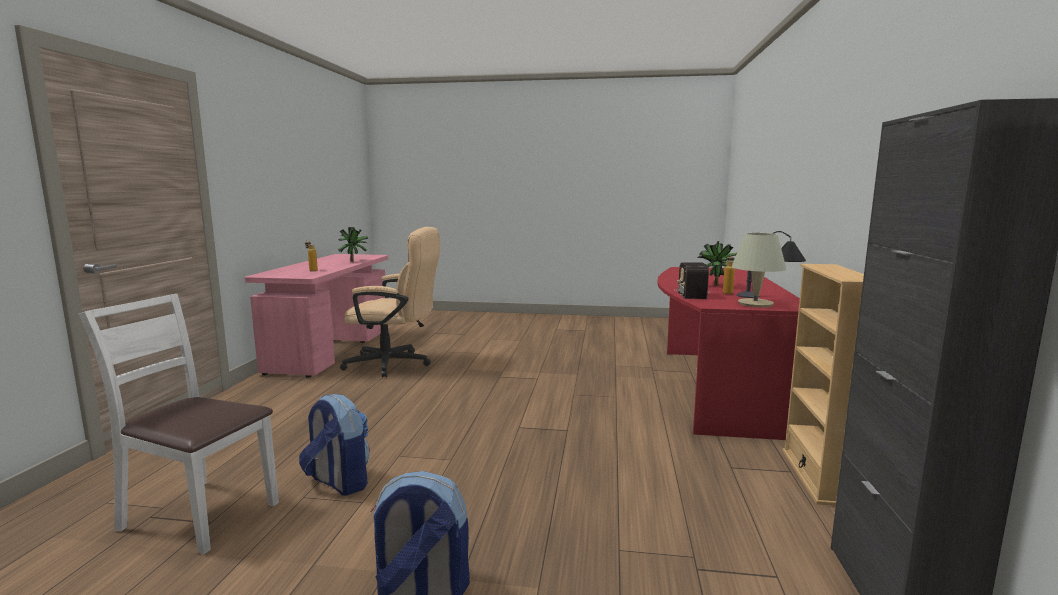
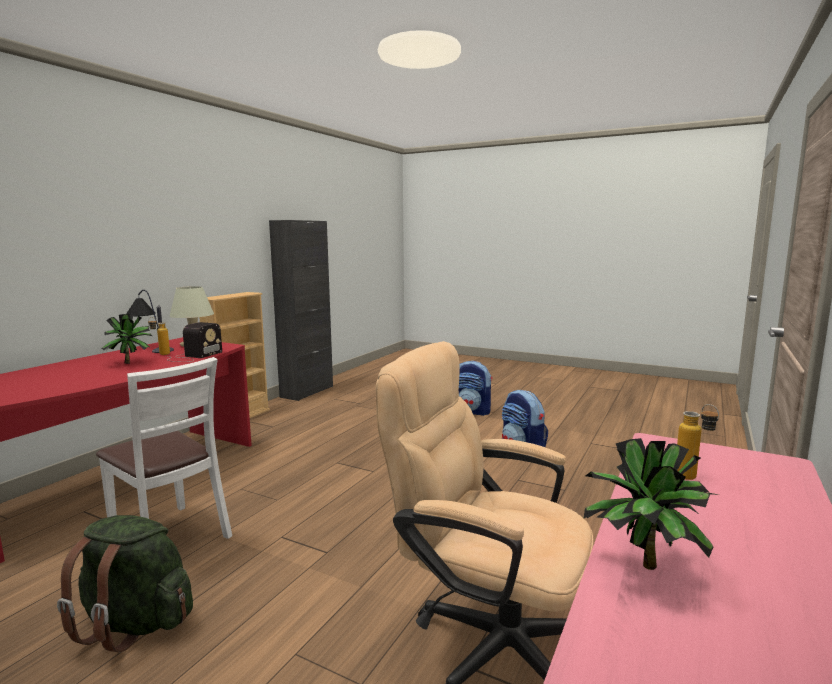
camera: 160 degrees left, 0 degrees up
white chair [79,294,279,554] -> white chair moved to [96,357,232,539]
none -> green backpack [57,515,193,653]

